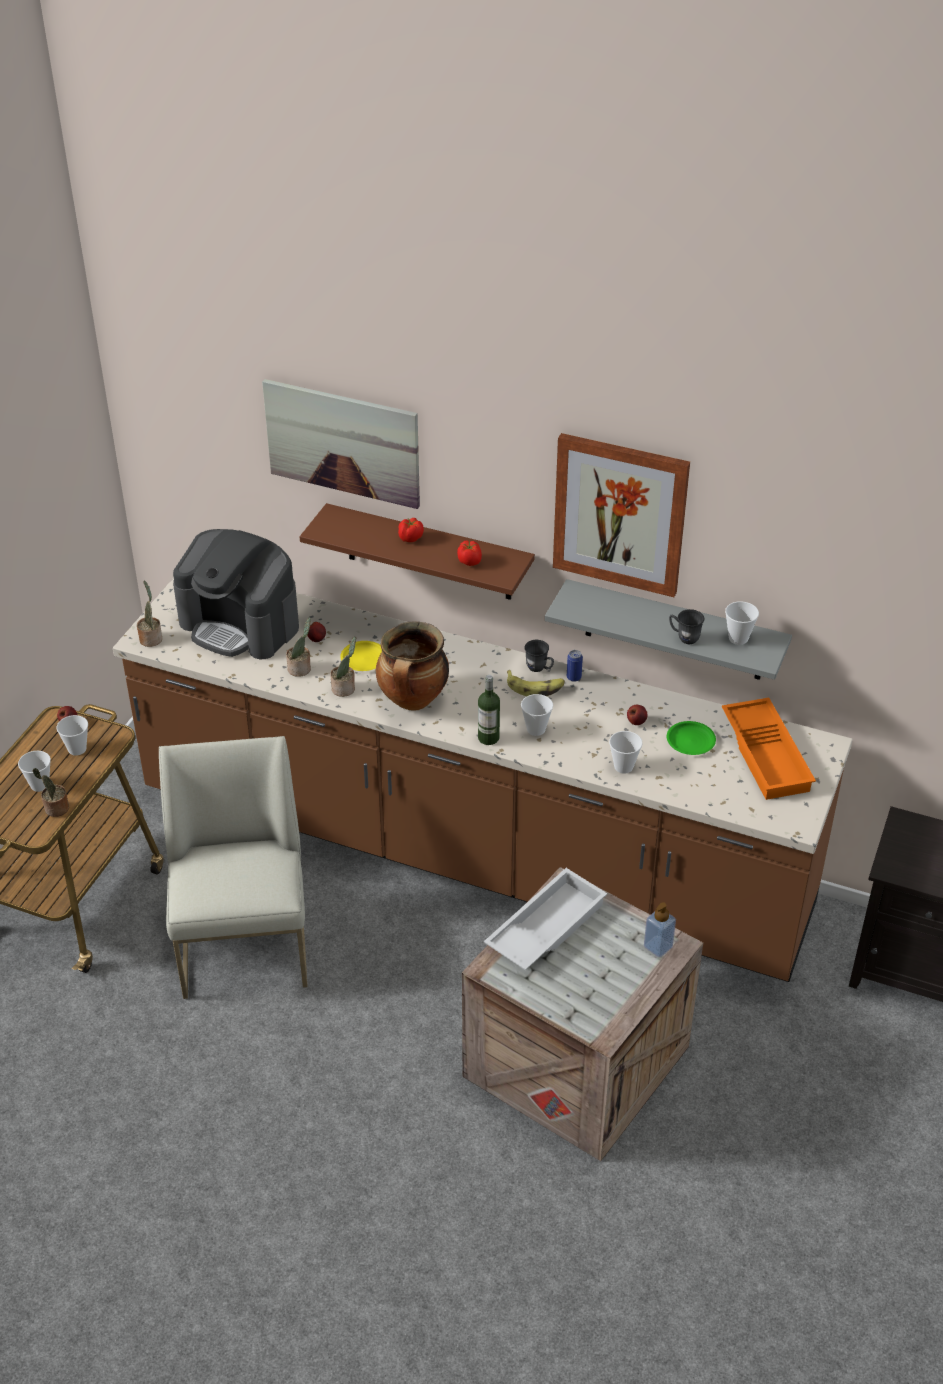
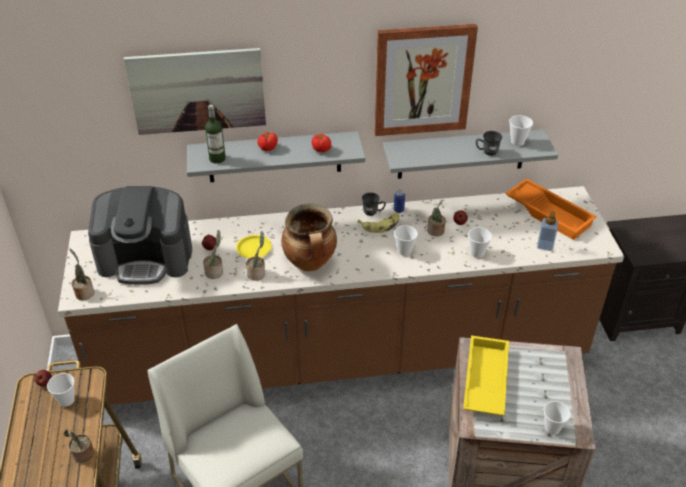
camera: 30 degrees left, 0 degrees up
cup [18,751,51,792] -> cup moved to [544,401,571,435]
brown shelf [300,503,535,600] -> grey shelf [187,131,366,182]
bottle [478,675,500,745] -> bottle moved to [205,105,226,164]
white tray [484,868,607,971] -> yellow tray [463,335,509,416]
soap dispenser [644,902,676,957] -> soap dispenser moved to [537,211,558,251]
green plate [667,721,716,755] -> none
none -> potted plant [427,200,446,236]

